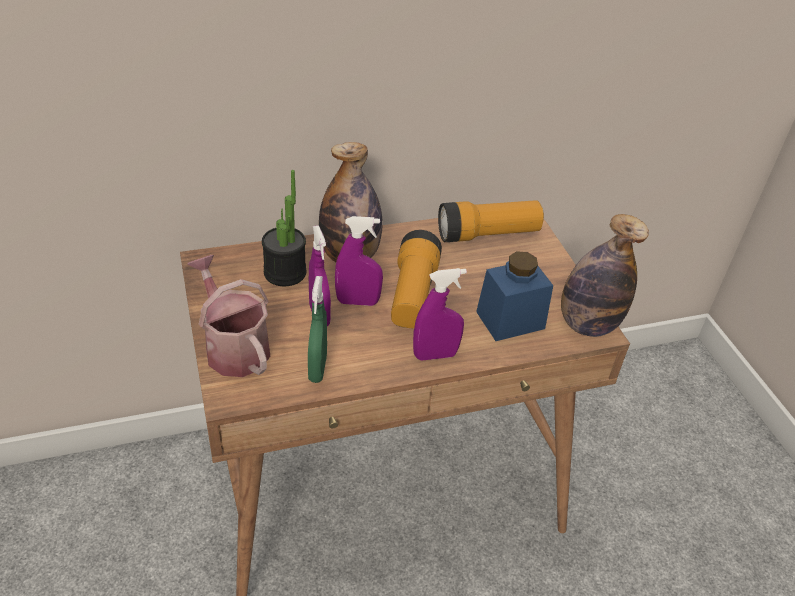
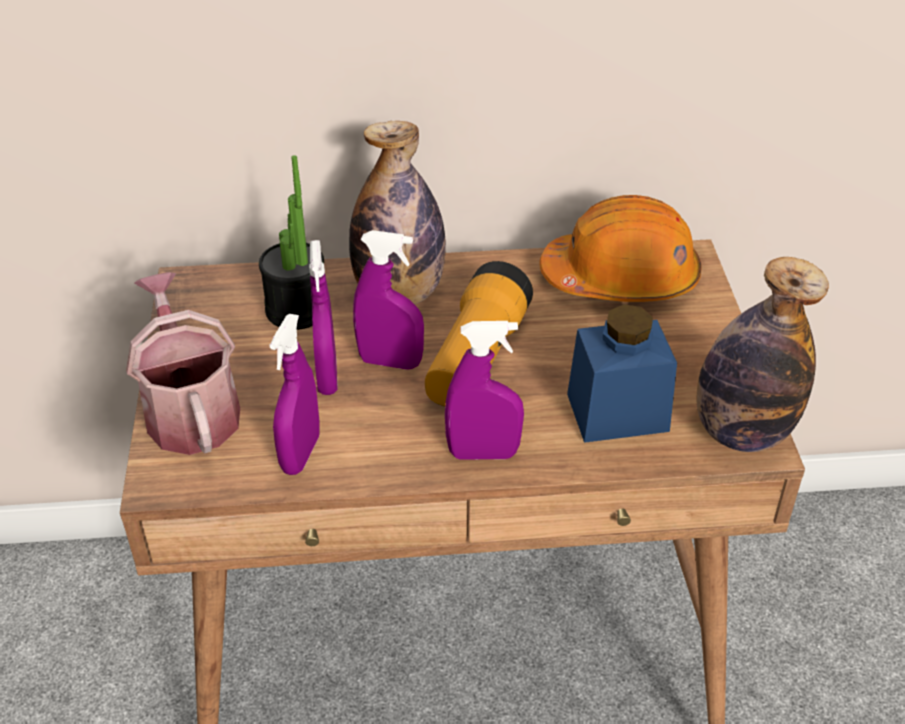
camera: 15 degrees right, 0 degrees up
green spray bottle [308,276,327,383] -> purple spray bottle [270,314,320,475]
flashlight [438,200,544,242] -> orange hard hat [540,195,702,302]

